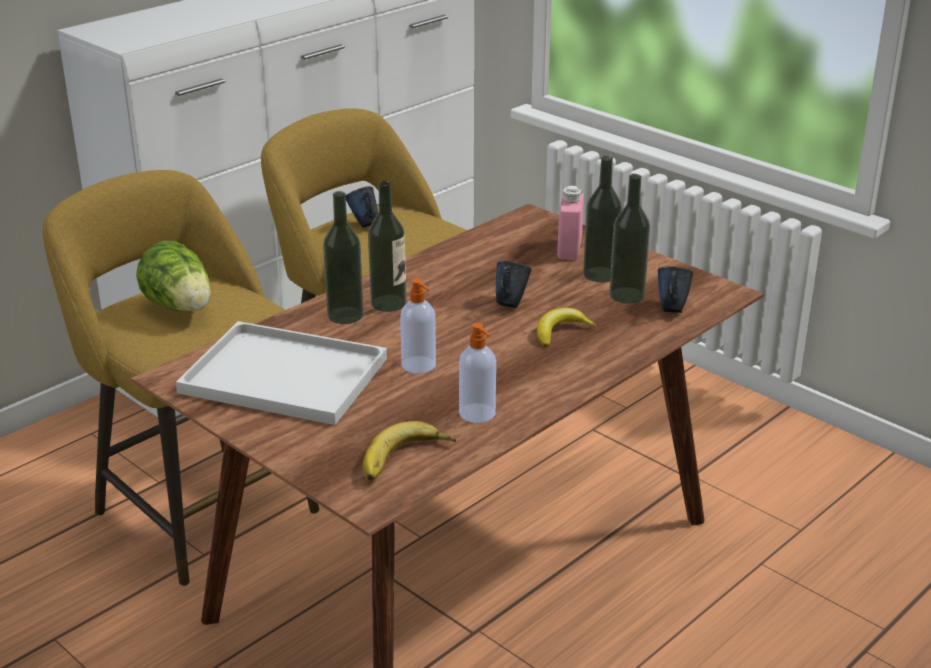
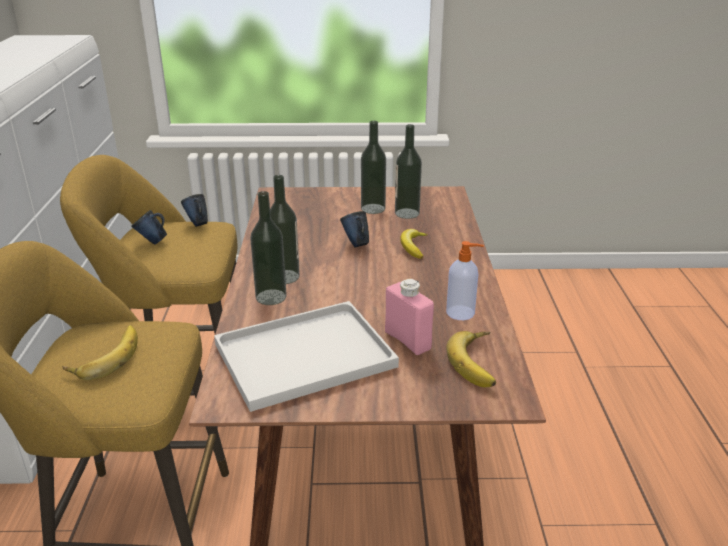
camera: 45 degrees left, 0 degrees up
lettuce [136,241,211,311] -> banana [62,325,138,380]
soap dispenser [400,278,436,374] -> none
pink bottle [557,186,584,260] -> pink bottle moved to [385,279,434,355]
blue mug [658,266,693,313] -> blue mug moved to [181,194,208,227]

